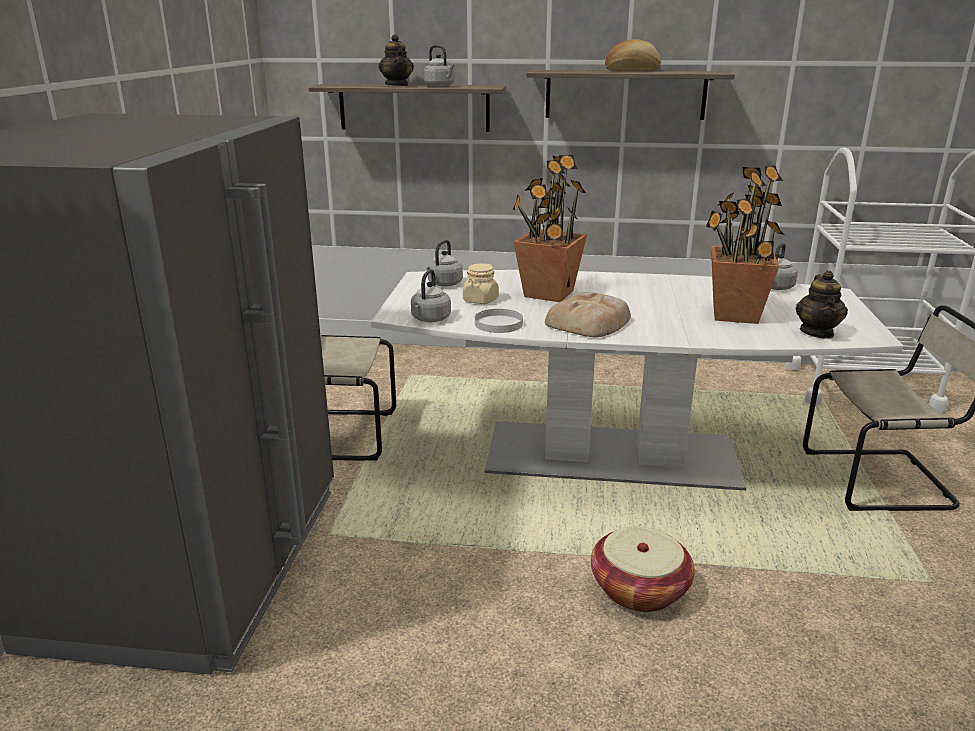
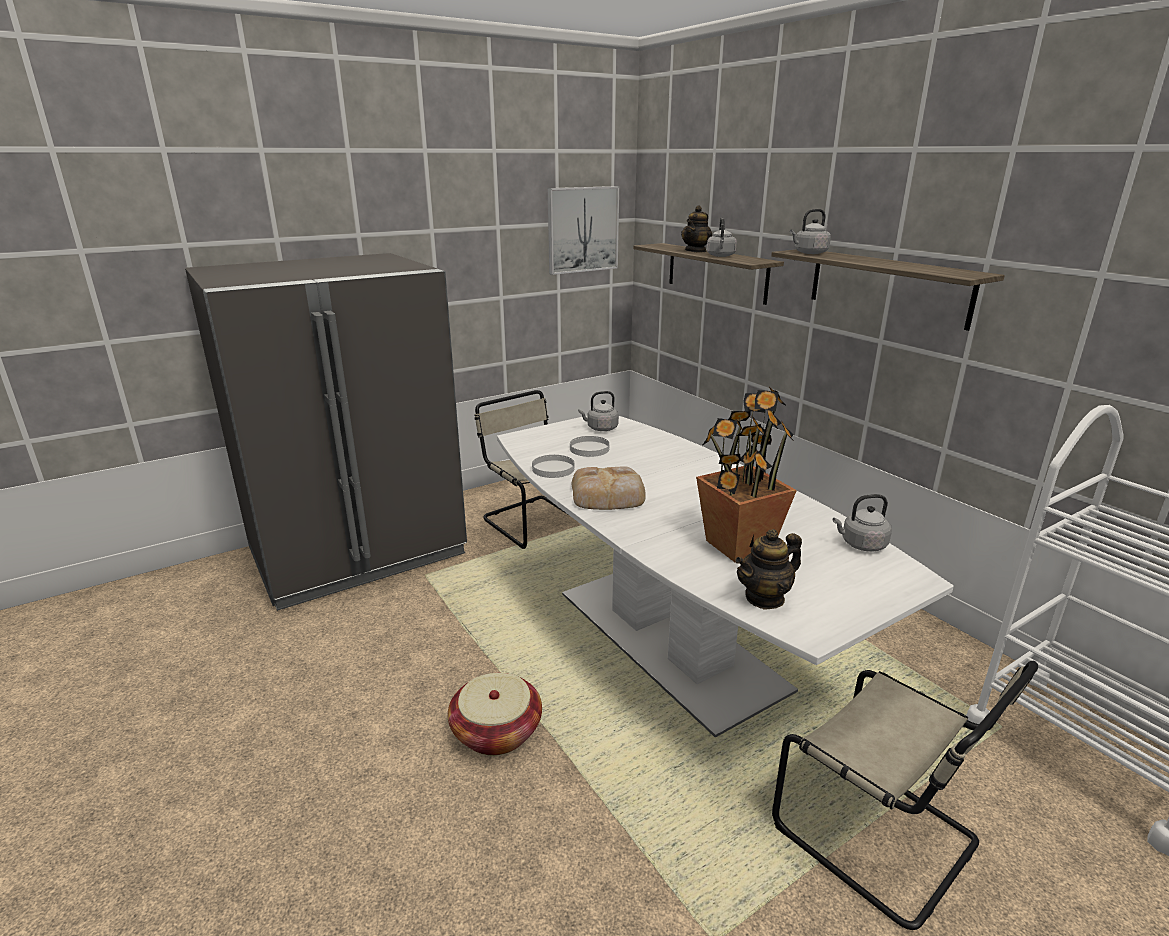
camera: 50 degrees right, 0 degrees up
grey kettle [411,269,451,322] -> grey kettle moved to [790,209,831,254]
beige jar [463,263,499,304] -> white plate [570,436,610,457]
potted plant [513,155,587,302] -> none
bread [605,39,661,71] -> none
none -> picture [548,186,619,275]

